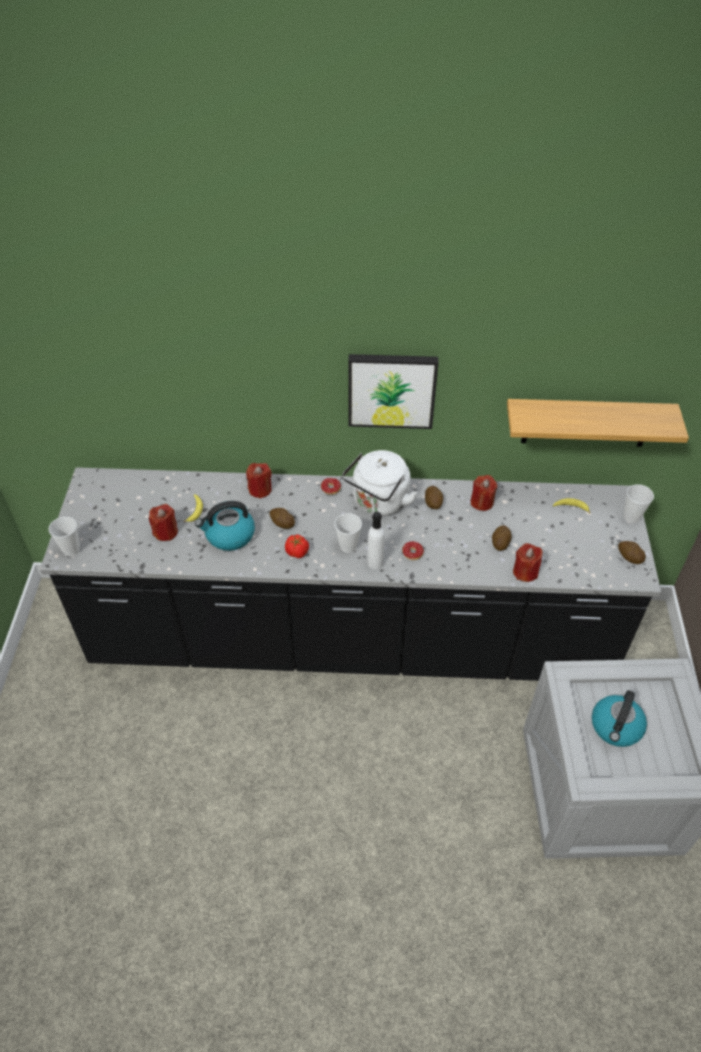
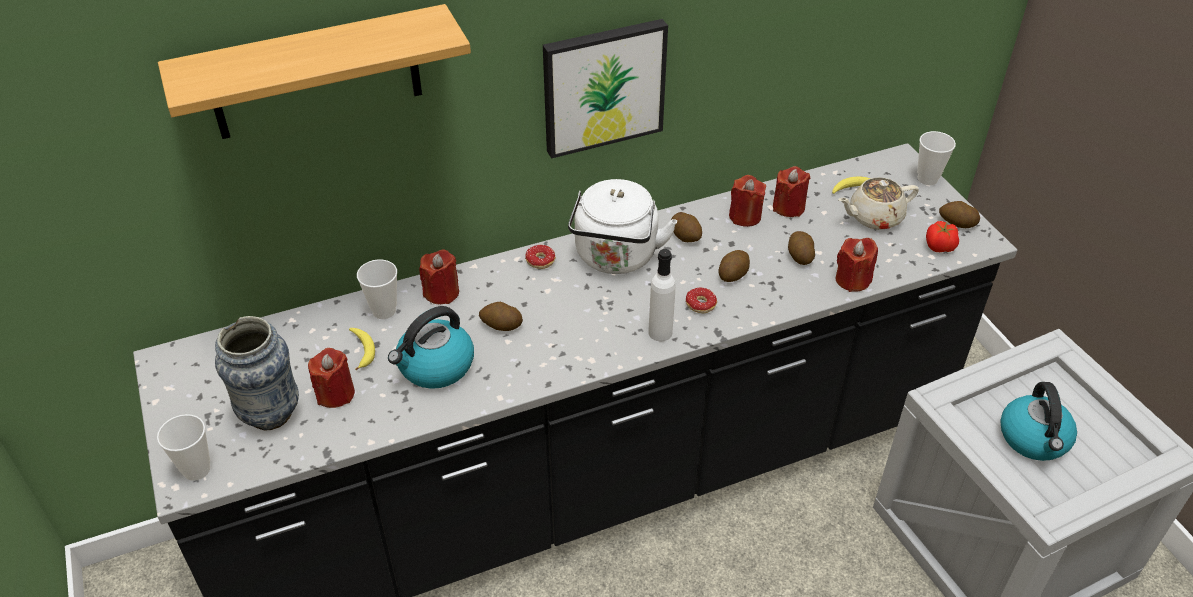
camera: 25 degrees left, 5 degrees down
tomato [285,534,309,558] -> tomato moved to [926,221,959,252]
cup [335,513,362,553] -> cup moved to [357,259,397,319]
shelf [507,399,689,447] -> shelf moved to [158,4,471,139]
none -> vase [215,316,299,431]
none -> potato [718,250,750,282]
none -> red candle [773,166,810,217]
none -> beige teapot [838,177,919,230]

